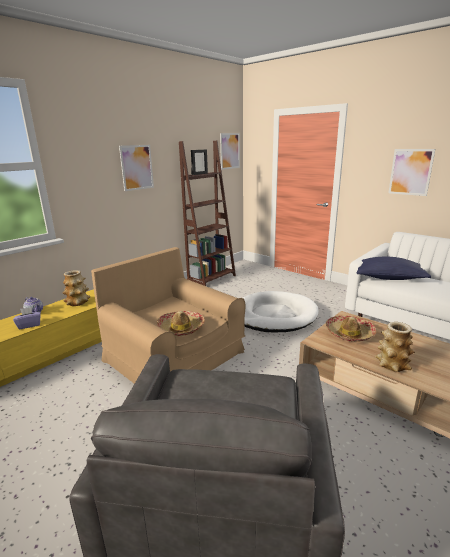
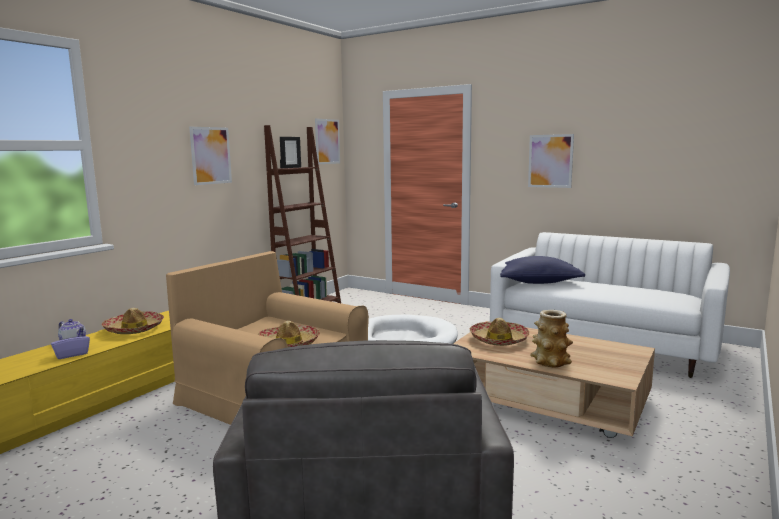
camera: 10 degrees left, 10 degrees down
vase [63,270,90,306] -> hat [101,308,164,334]

